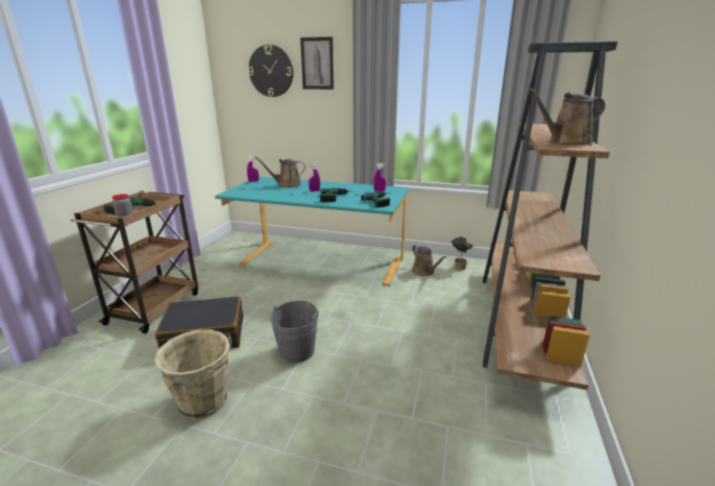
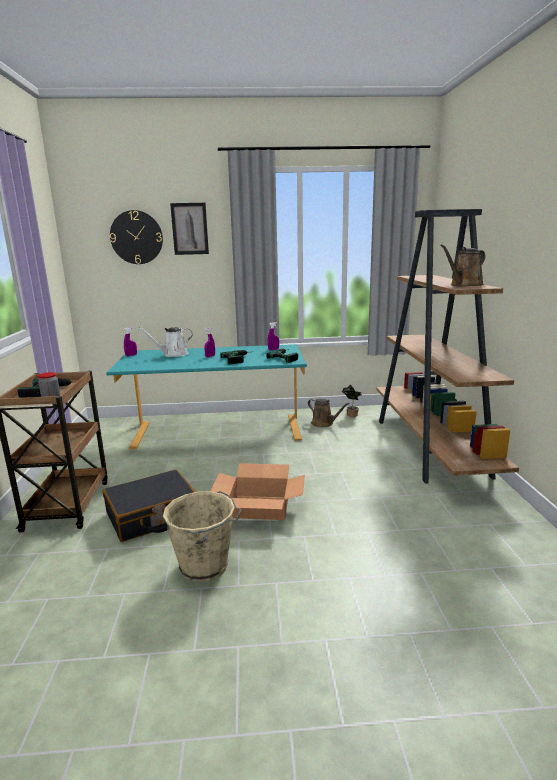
camera: 20 degrees left, 5 degrees down
brown watering can [255,157,306,188] -> white watering can [138,327,193,357]
grey bucket [270,301,319,363] -> cardboard box [211,463,305,520]

